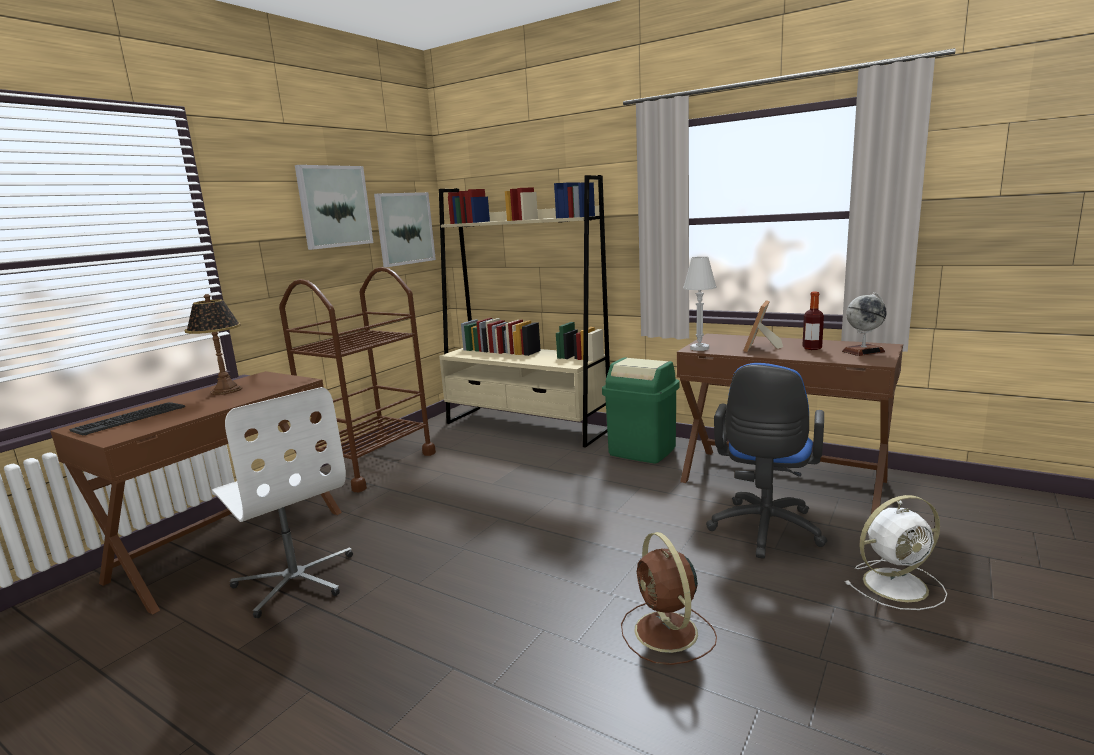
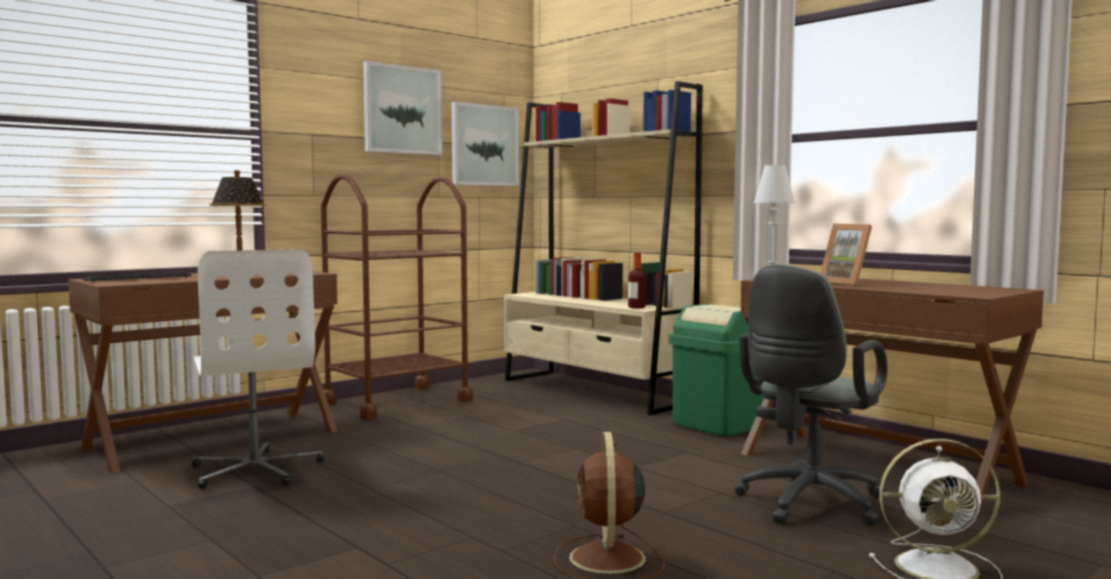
camera: 15 degrees right, 10 degrees down
blue office chair [706,363,827,559] -> grey office chair [734,264,887,525]
picture frame [743,300,783,352] -> picture frame turned 75 degrees counterclockwise [820,224,872,286]
bottle [802,292,824,350] -> bottle moved to [628,253,646,308]
globe [842,292,887,356] -> none

